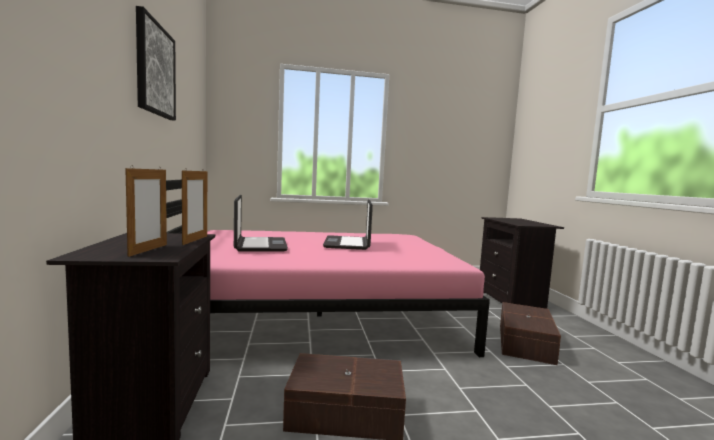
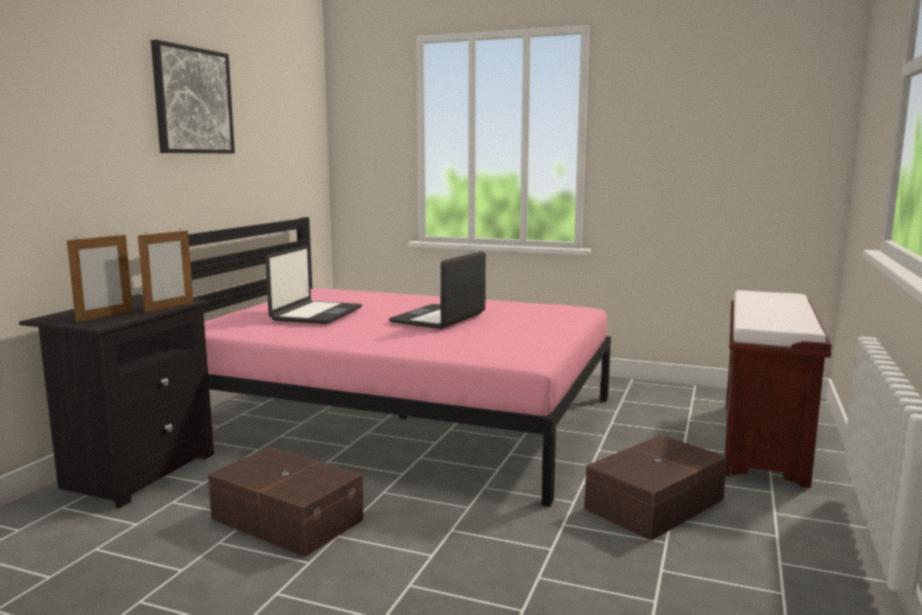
camera: 30 degrees right, 5 degrees up
black nightstand [480,217,564,309] -> brown bench [725,290,832,488]

